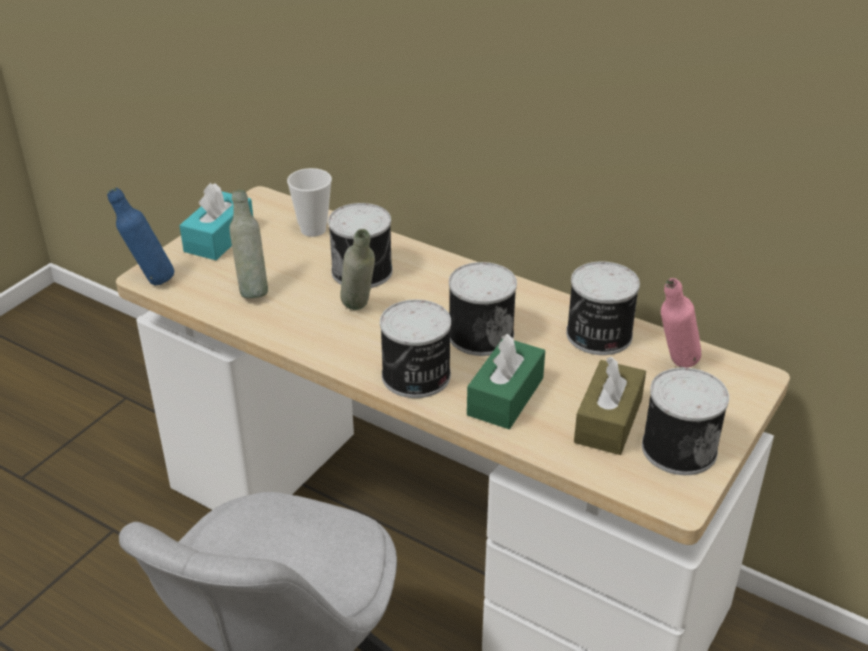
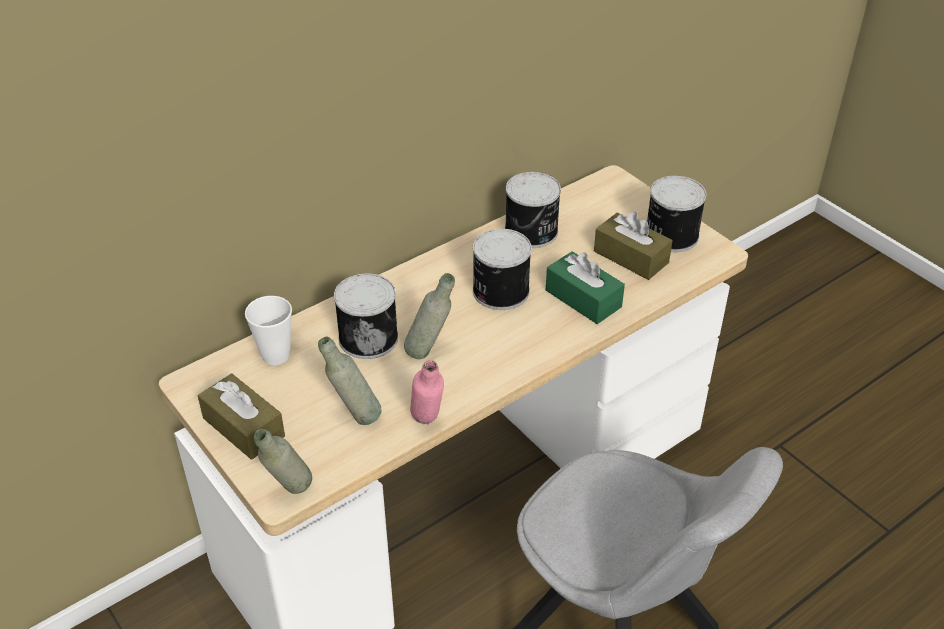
camera: 70 degrees left, 5 degrees up
blue bottle [107,187,174,285] -> grey bottle [254,429,312,494]
turquoise tissue box [179,183,253,260] -> brown tissue box [198,373,285,460]
can [380,299,451,398] -> none
pink bottle [661,278,701,368] -> pink bottle moved to [410,360,444,424]

